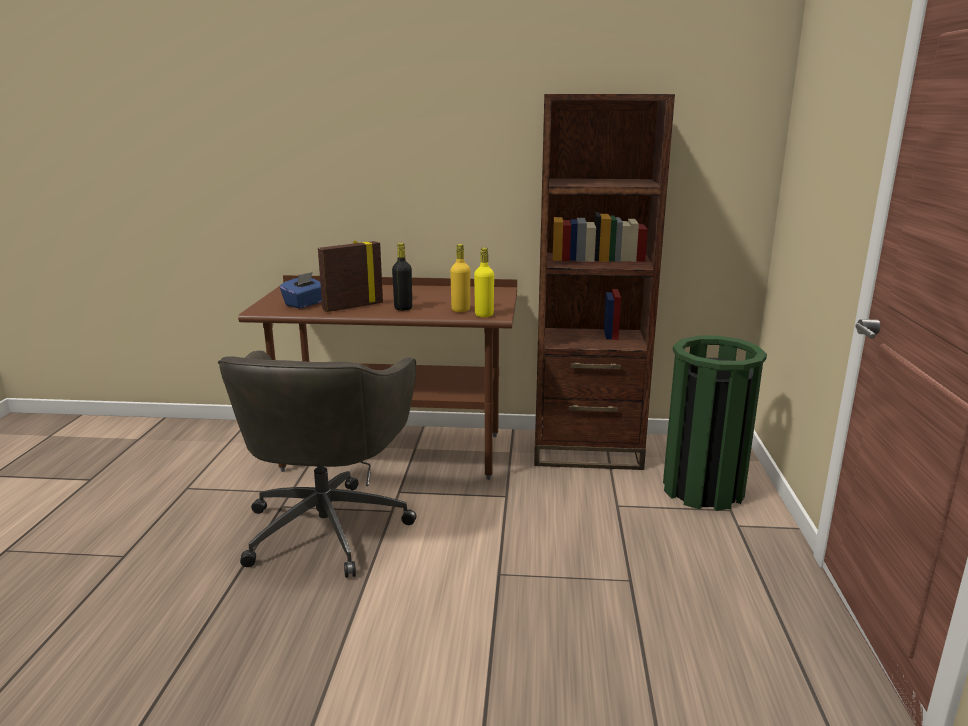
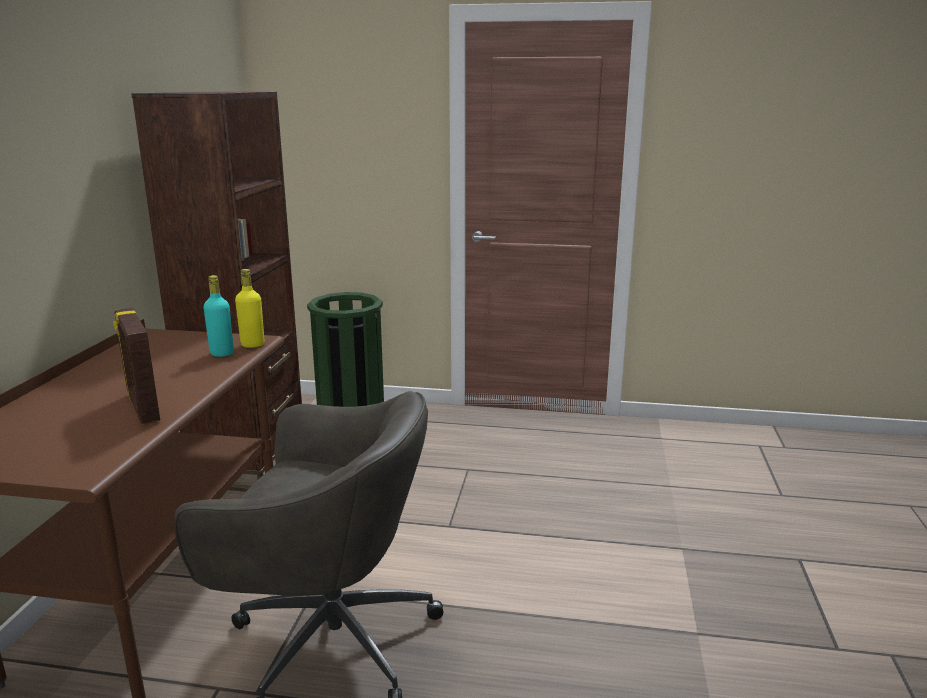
camera: 85 degrees left, 0 degrees up
blue tissue box [280,272,322,308] -> none
black bottle [392,243,412,311] -> none
yellow bottle [450,244,470,312] -> turquoise bottle [203,275,234,357]

